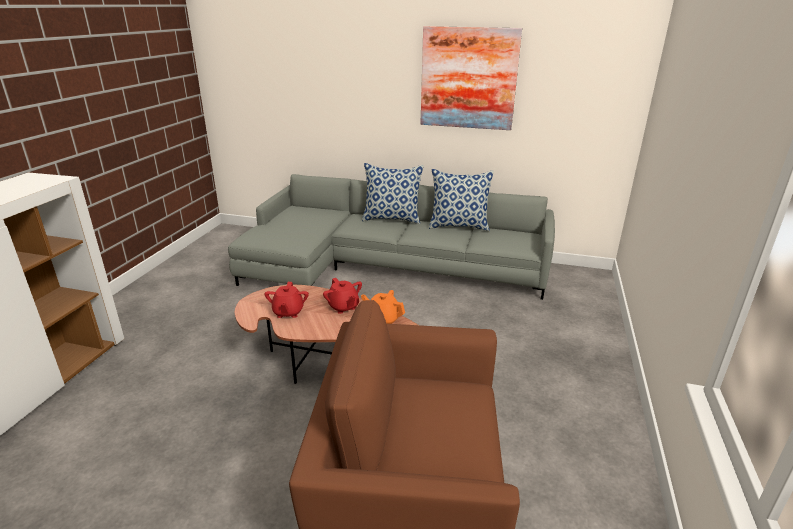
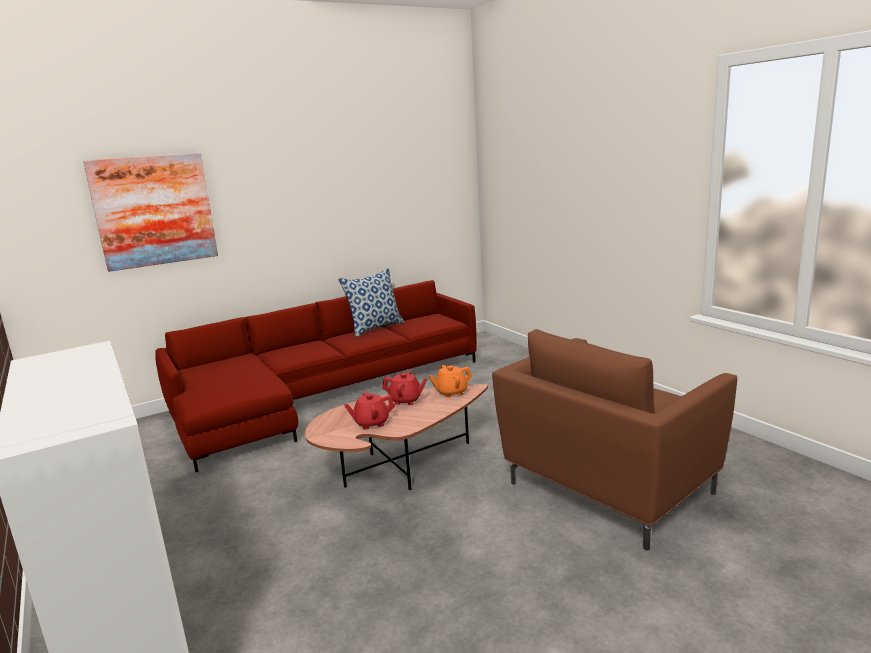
camera: 45 degrees left, 10 degrees down
grey sofa [228,174,555,300] -> red sofa [155,280,477,472]
red teapot [264,282,309,318] -> red teapot turned 120 degrees clockwise [344,392,395,430]
pillow [362,163,424,224] -> none
picture [420,26,522,130] -> picture moved to [83,153,218,272]

